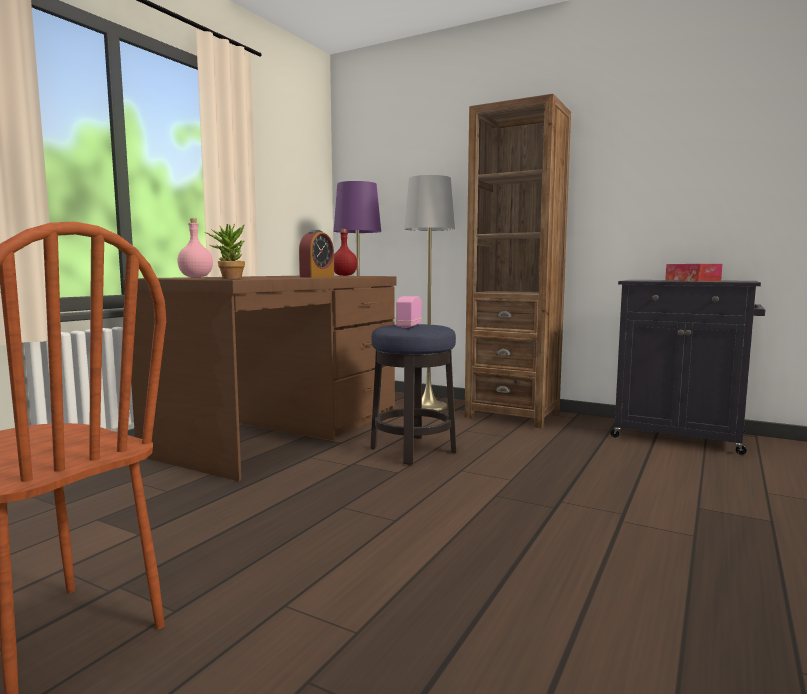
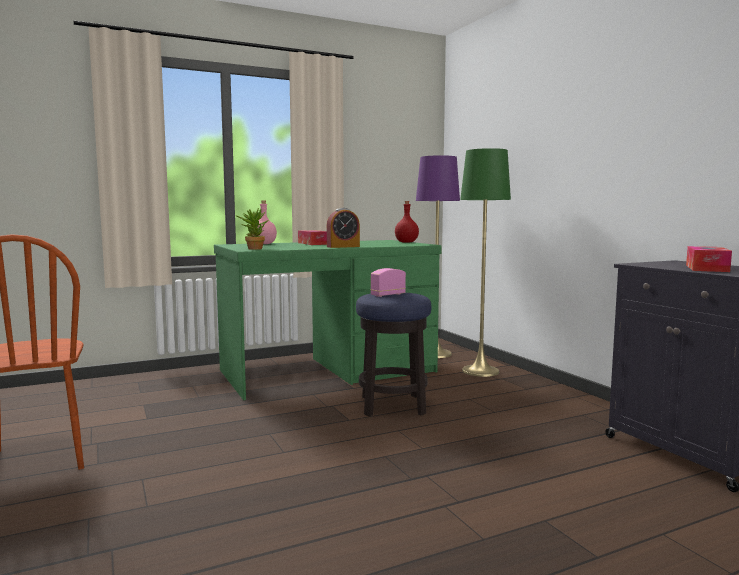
camera: 35 degrees right, 0 degrees up
brown desk [123,276,396,481] -> green desk [214,240,442,400]
grey floor lamp [404,175,455,411] -> green floor lamp [460,148,511,377]
brown bookcase [465,94,571,429] -> none
none -> tissue box [298,230,327,245]

